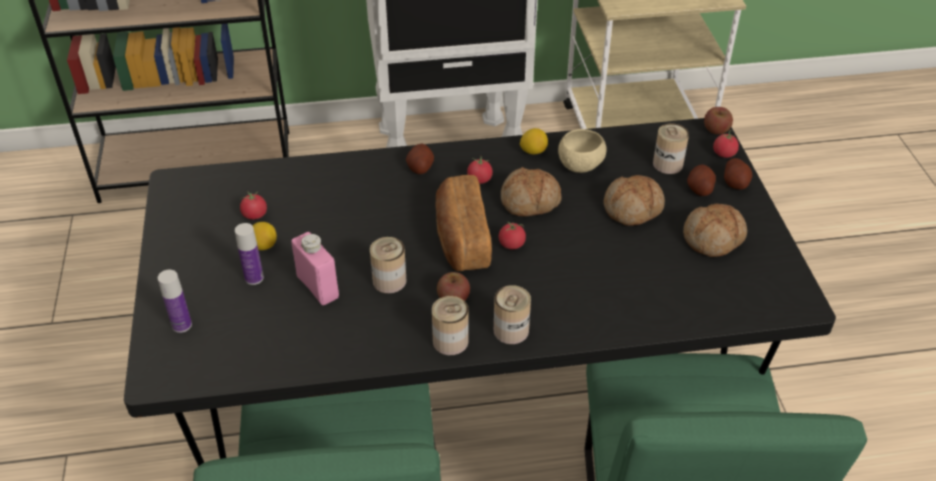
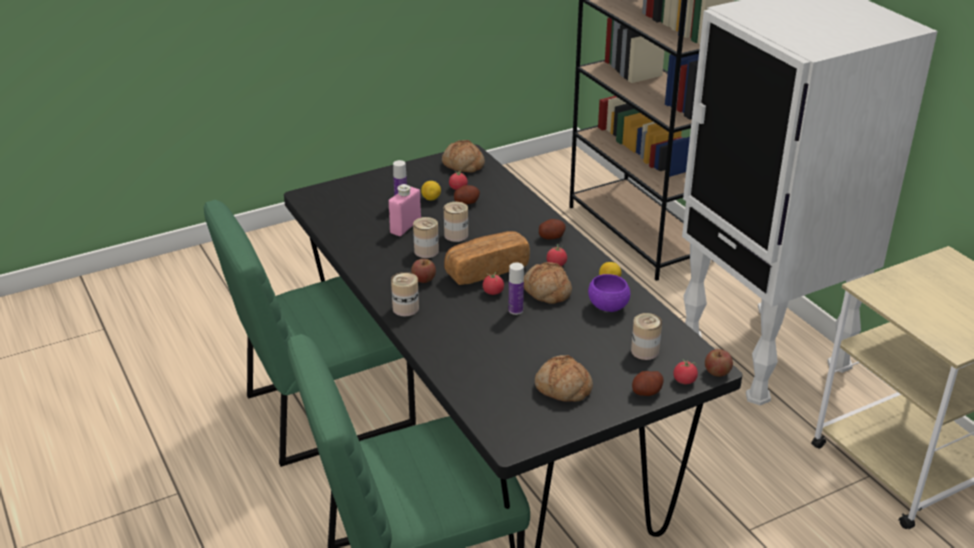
camera: 70 degrees right, 10 degrees down
bottle [158,270,192,333] -> bottle moved to [509,262,524,315]
can [432,296,469,355] -> can moved to [444,202,468,242]
beige bowl [558,129,607,173] -> purple bowl [588,274,630,312]
bread [603,175,665,226] -> bread moved to [442,140,485,173]
potato [687,165,716,196] -> potato moved to [454,185,480,205]

